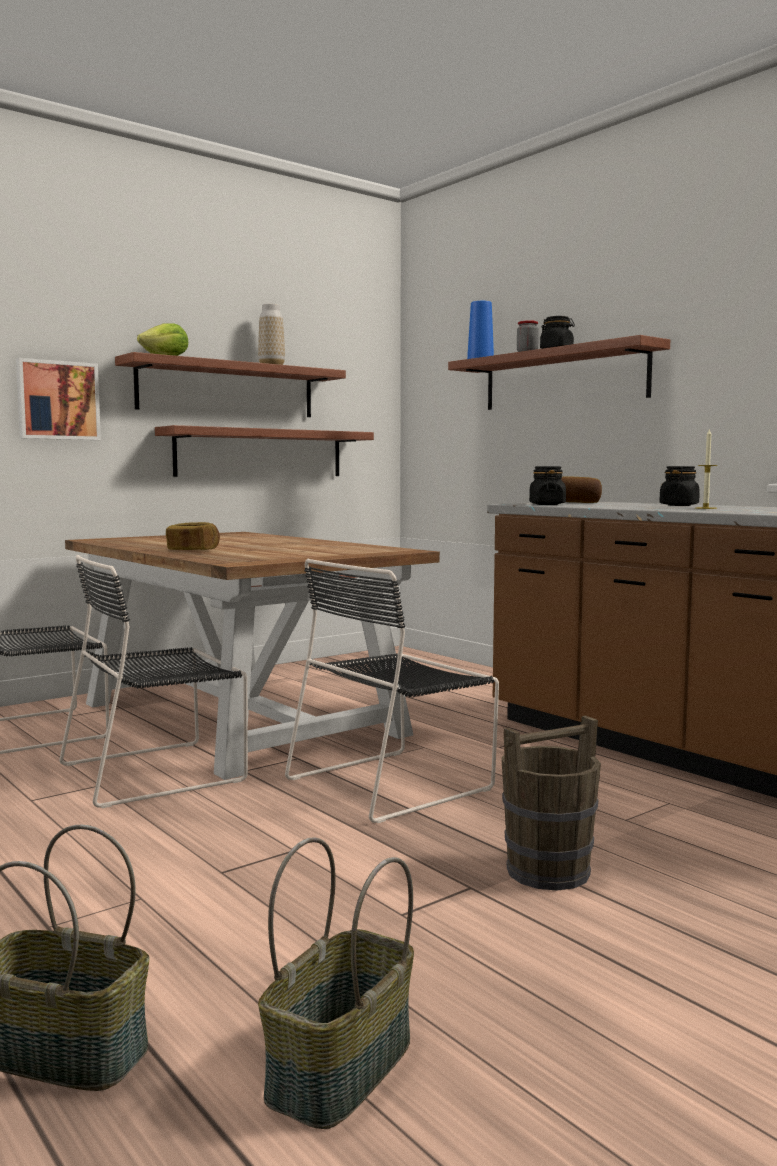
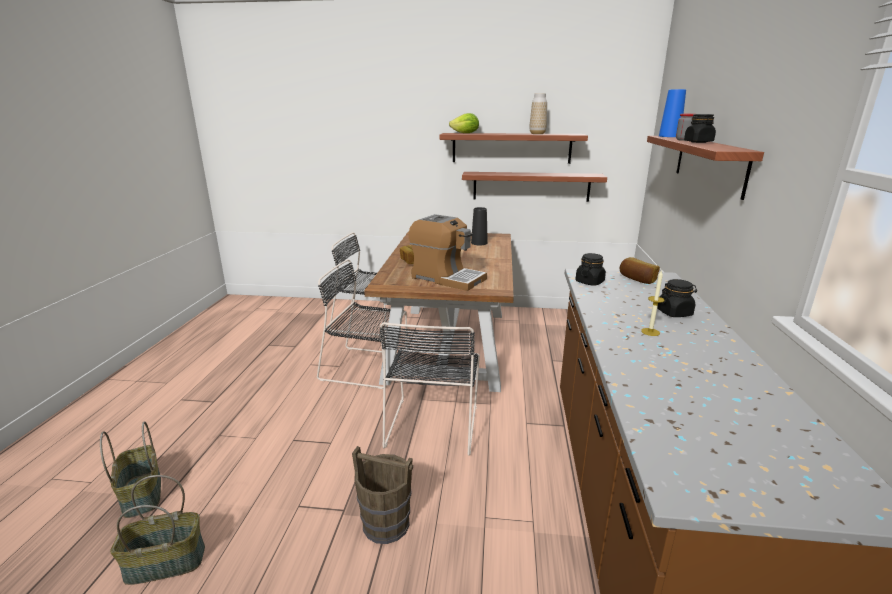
camera: 45 degrees right, 15 degrees up
picture [16,358,101,440] -> none
black chair [285,559,499,823] -> black chair turned 90 degrees counterclockwise [380,322,480,456]
none -> coffee machine [409,214,487,291]
none -> black vase [471,207,488,245]

